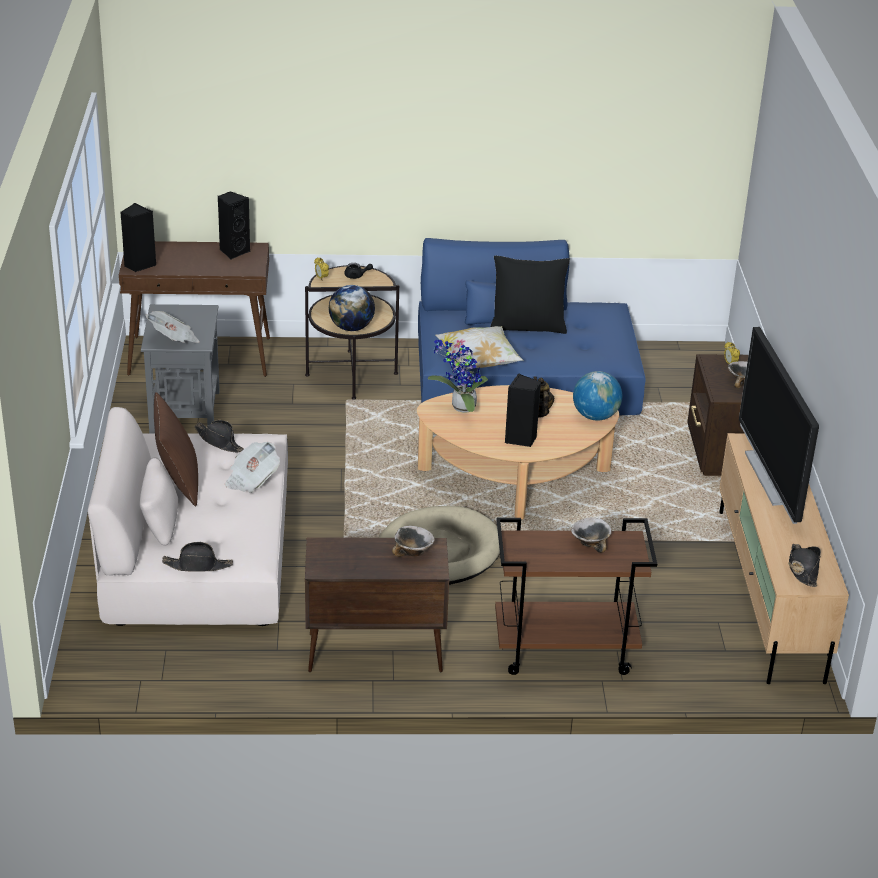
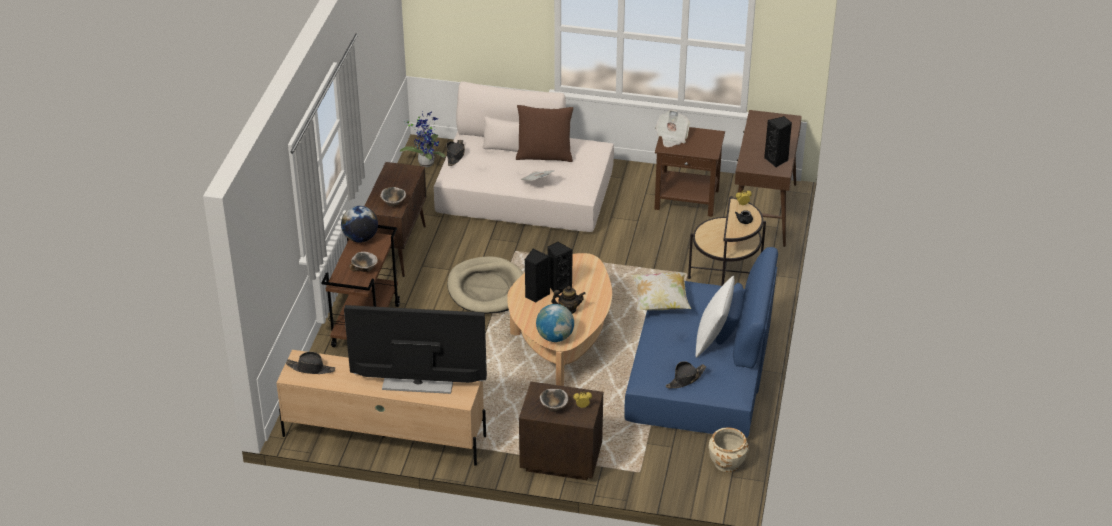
camera: 105 degrees right, 5 degrees up
black speaker [120,203,156,272] -> black speaker moved to [547,241,573,294]
grey side table [141,304,220,434] -> brown side table [654,127,725,217]
black hat [194,420,244,452] -> black hat moved to [666,361,706,388]
globe [329,285,375,331] -> globe moved to [341,206,378,243]
potted plant [428,340,488,413] -> potted plant moved to [400,112,446,167]
black pillow [490,256,570,334] -> white pillow [695,276,734,358]
none -> beige planter [709,427,749,472]

